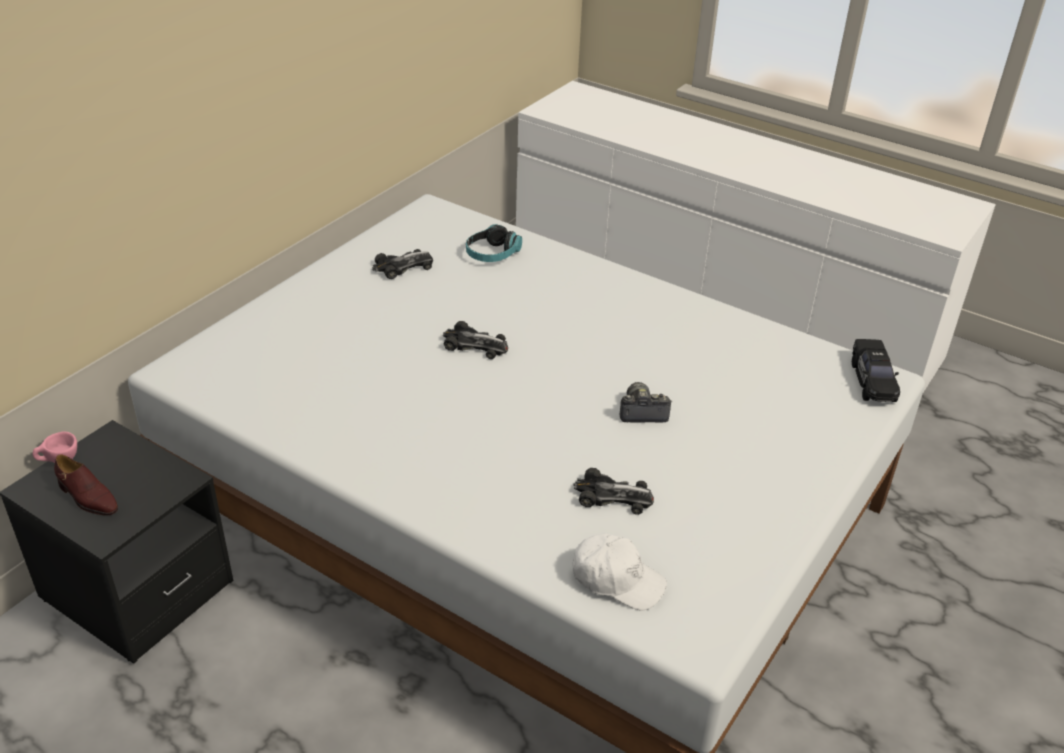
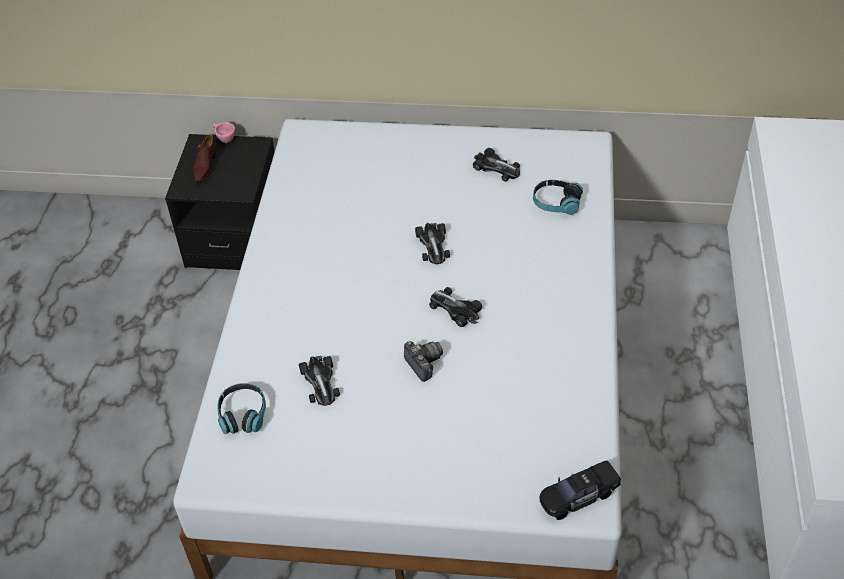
camera: 65 degrees right, 10 degrees up
white cap [573,533,667,611] -> headphones [217,383,266,434]
none -> toy car [429,287,482,327]

